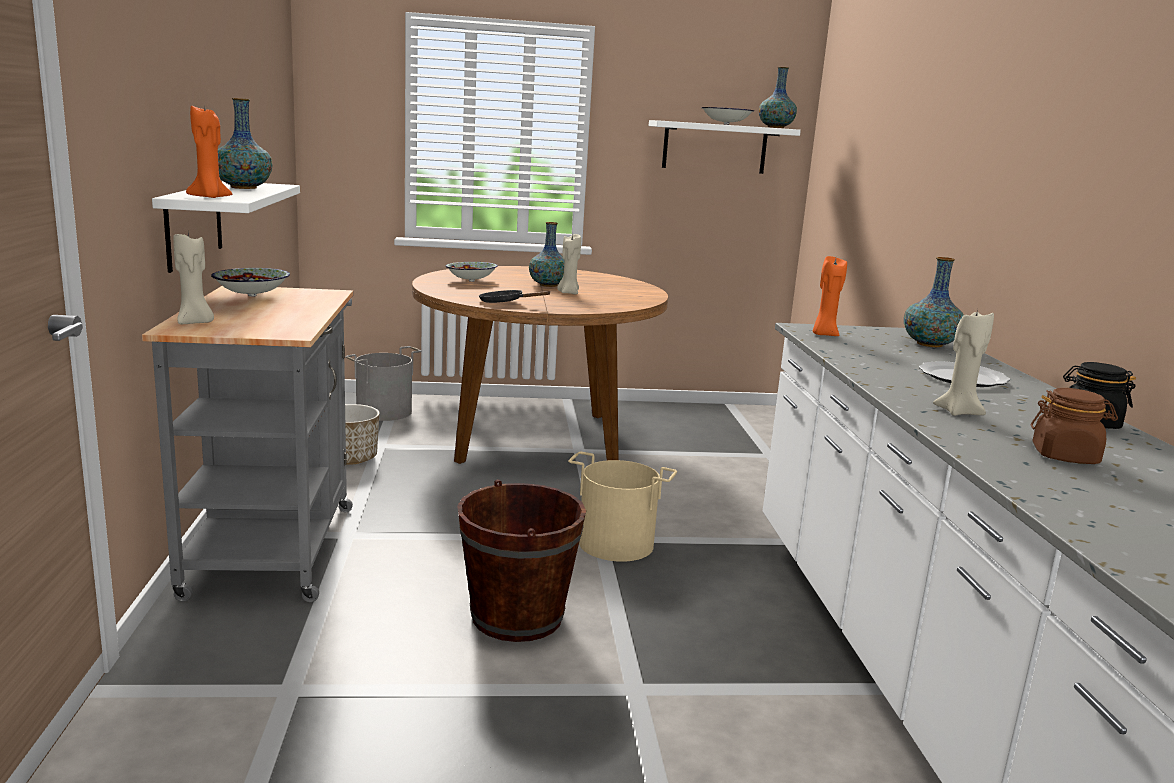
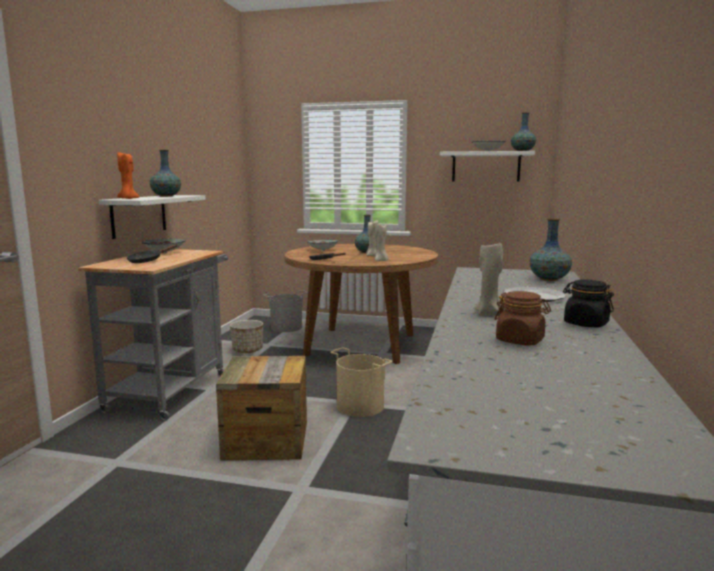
camera: 20 degrees right, 5 degrees down
beige candle [173,233,214,324] -> beige candle moved to [375,224,389,261]
brown bucket [457,479,586,642] -> crate [216,356,307,460]
orange candle [813,256,847,336] -> none
none -> black frying pan [127,244,177,263]

